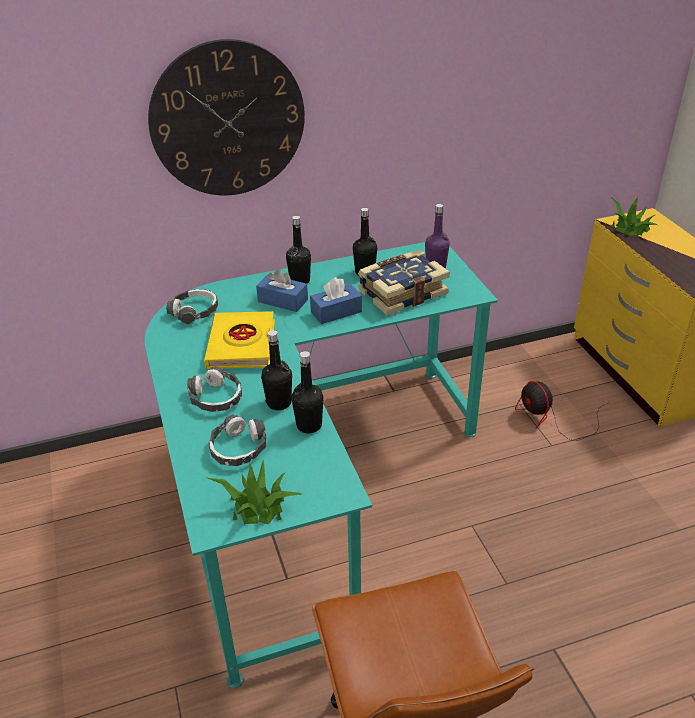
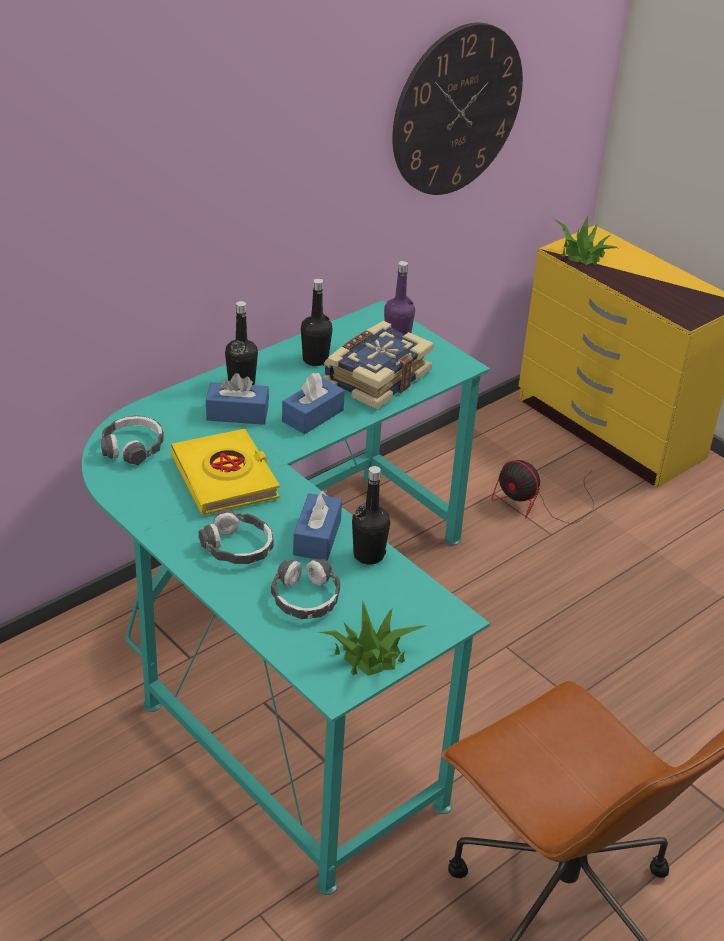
camera: 25 degrees left, 0 degrees up
wall clock [148,39,305,195] -> wall clock moved to [392,23,523,195]
black bottle [261,330,292,410] -> blue tissue box [293,490,342,561]

